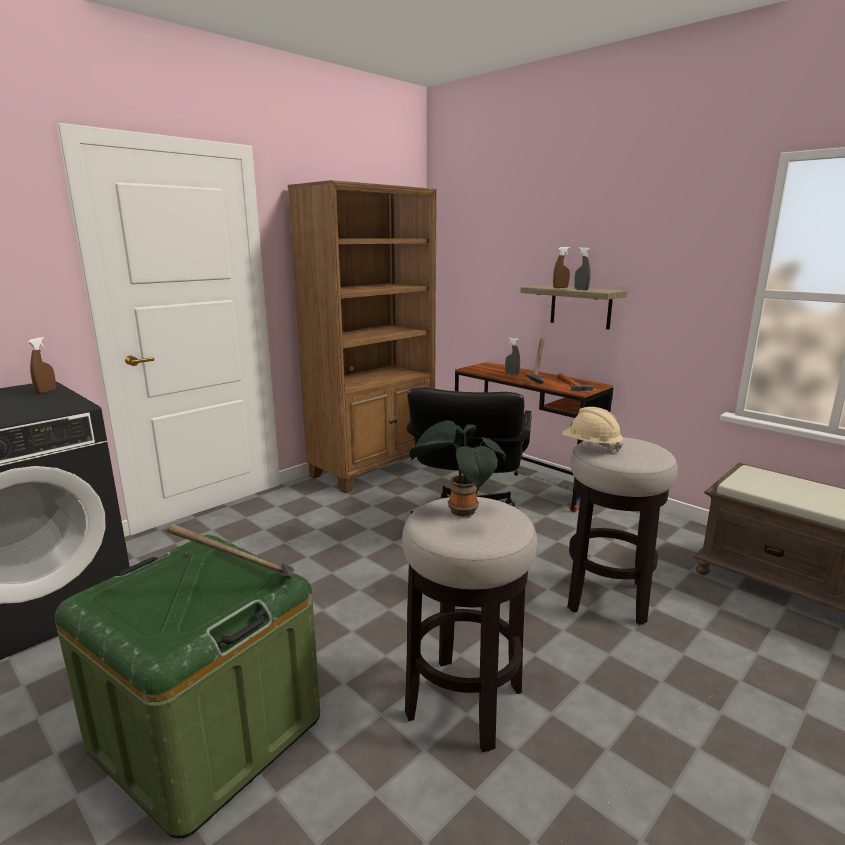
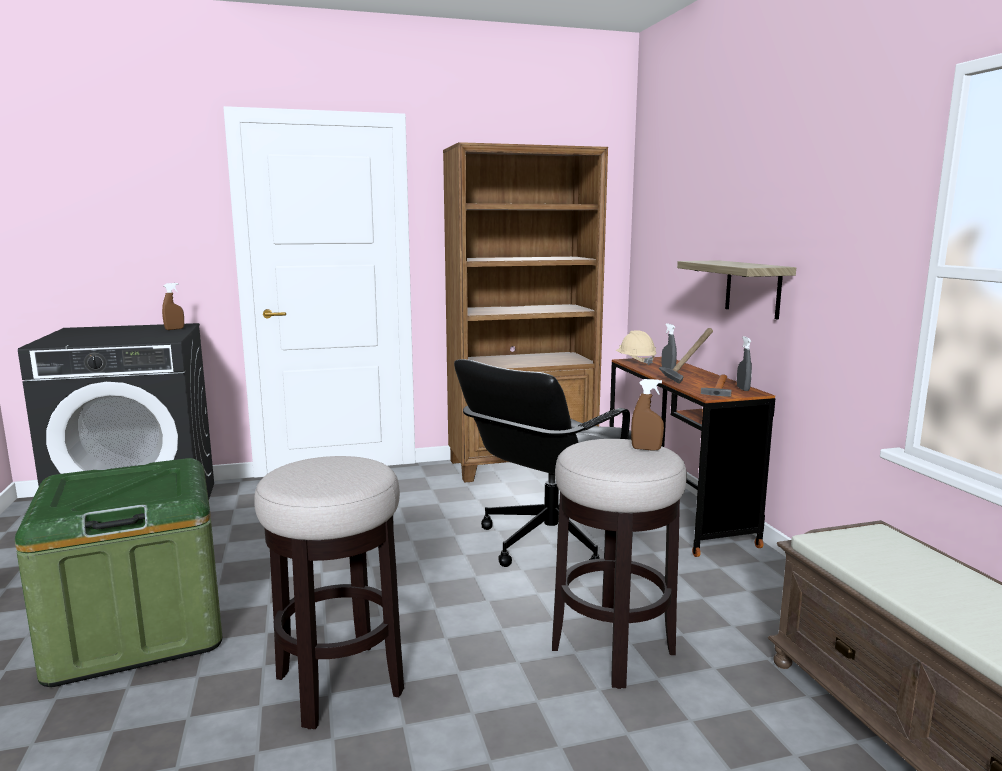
camera: 30 degrees right, 5 degrees down
hammer [167,523,294,579] -> none
potted plant [409,421,506,518] -> none
brown spray bottle [553,247,570,288] -> brown spray bottle moved to [631,379,664,451]
beige hard hat [562,407,623,452] -> beige hard hat moved to [615,330,657,365]
grey spray bottle [574,247,591,290] -> grey spray bottle moved to [737,336,752,391]

